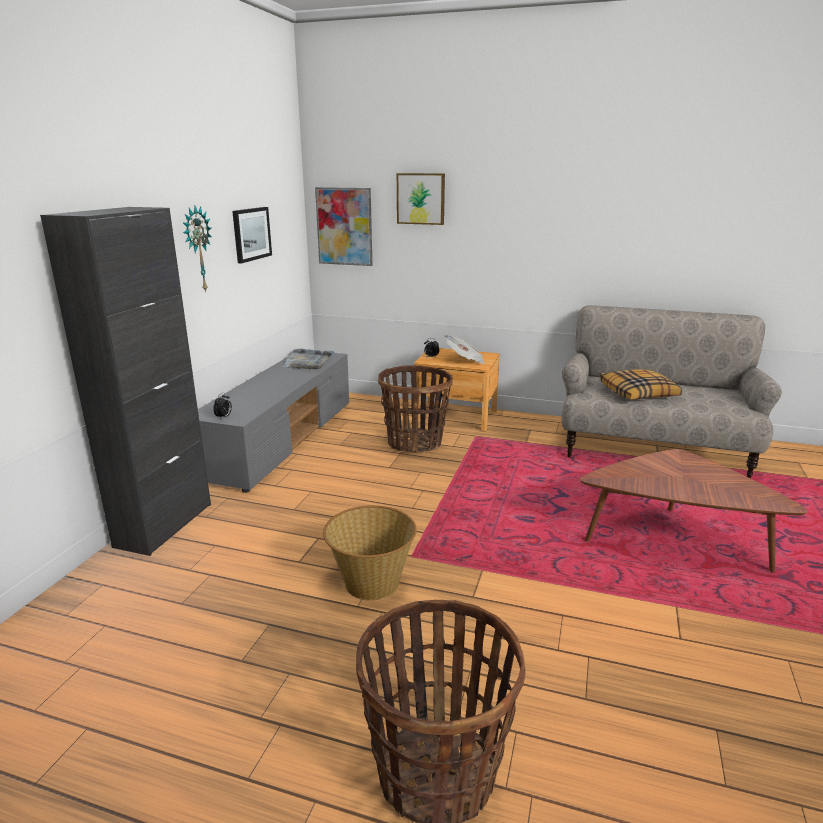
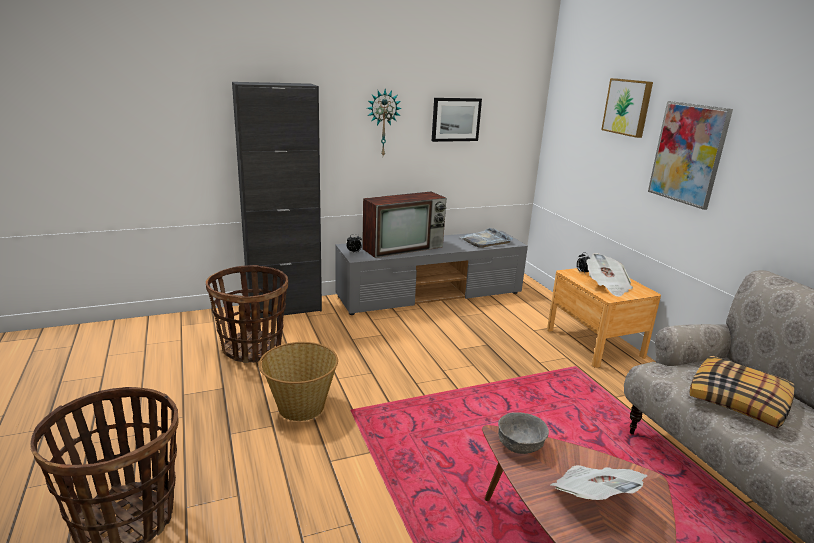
camera: 50 degrees right, 0 degrees up
picture [315,187,372,266] -> picture moved to [648,101,733,210]
basket [378,365,453,452] -> basket moved to [206,265,288,363]
none -> television [362,192,446,258]
none -> grey bowl [498,412,549,454]
none -> newspaper [551,465,647,500]

